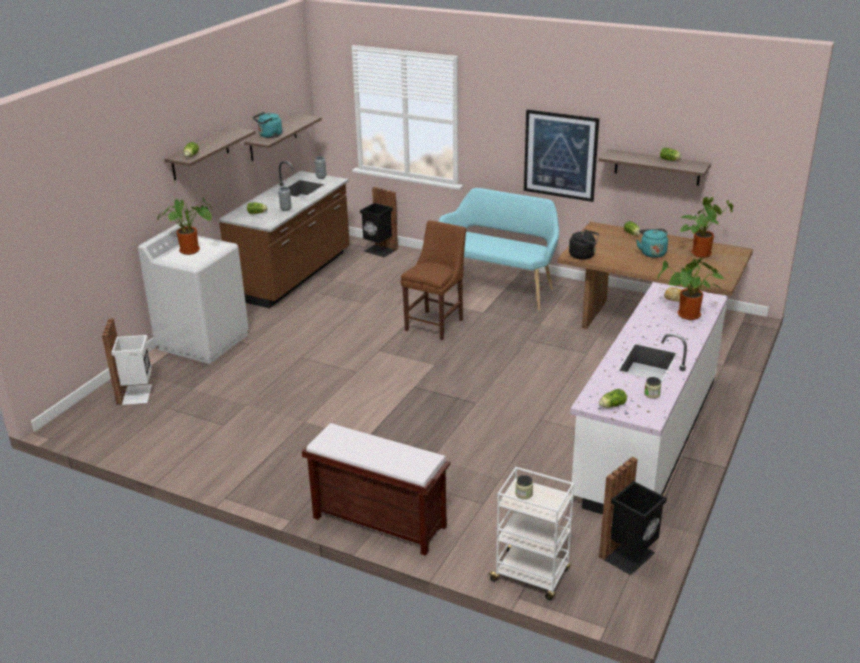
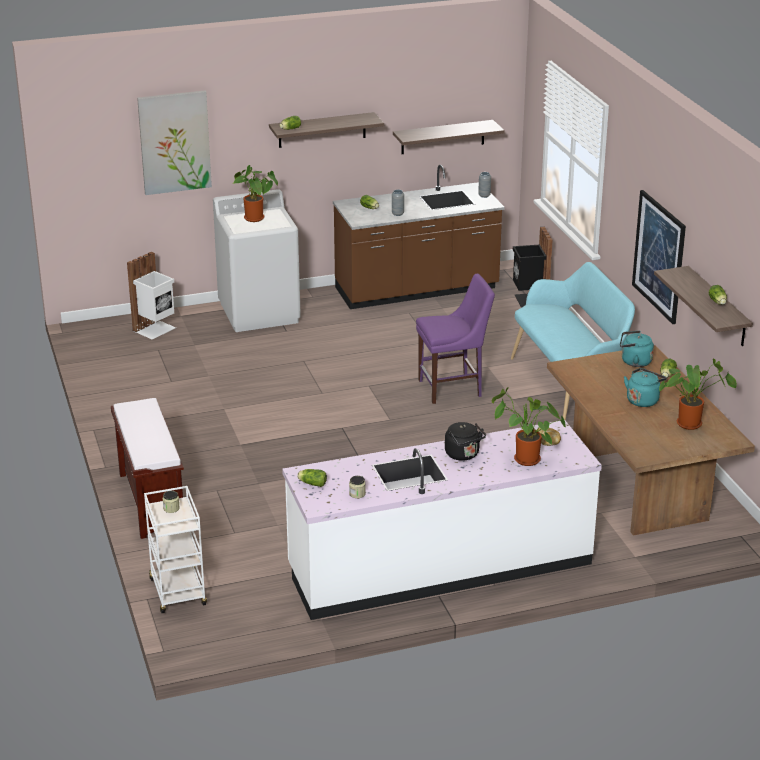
camera: 45 degrees right, 0 degrees up
turquoise kettle [253,112,282,138] -> turquoise kettle moved to [620,331,654,367]
brown chair [401,220,466,340] -> purple chair [416,274,495,404]
black kettle [569,229,599,260] -> black kettle moved to [445,422,486,461]
black trash can [599,457,667,575] -> none
none -> picture [137,91,212,195]

